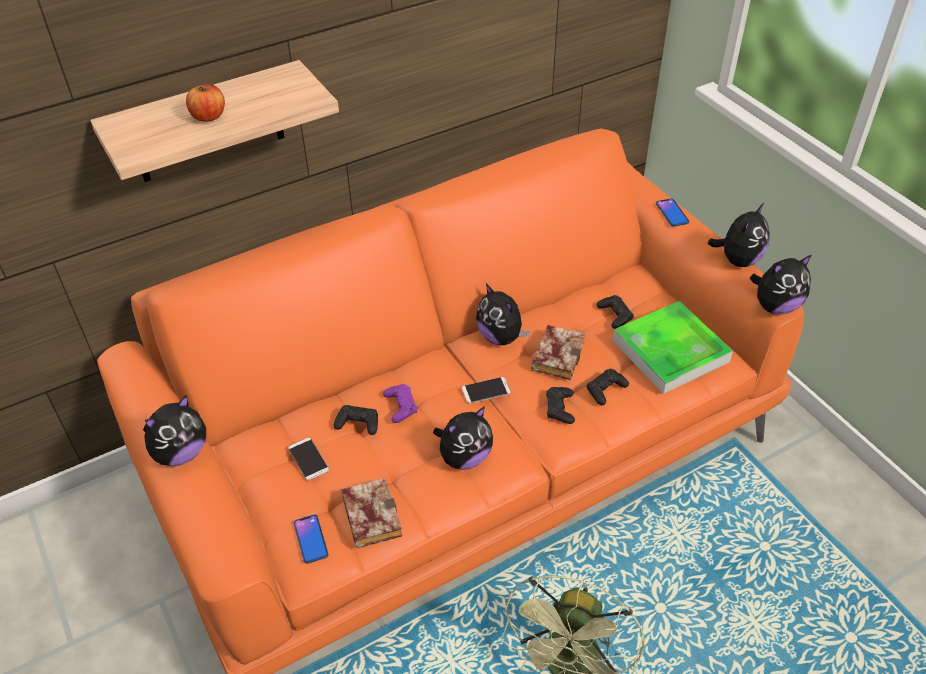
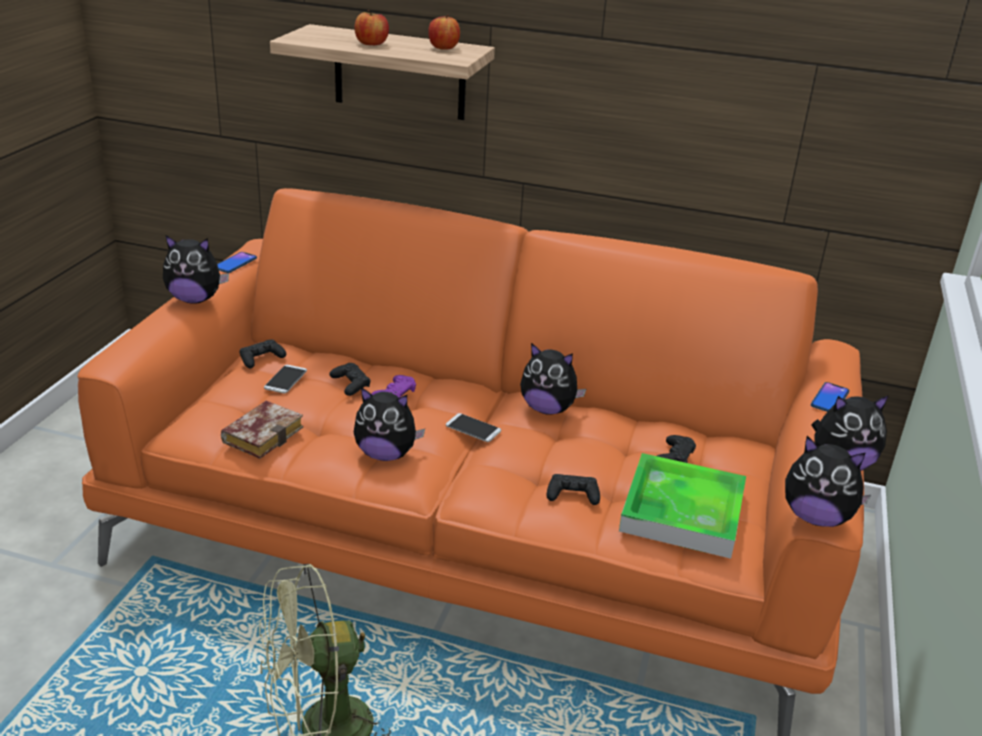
camera: 45 degrees right, 15 degrees down
phone [294,515,328,564] -> phone moved to [217,252,257,273]
plush toy [476,283,529,345] -> plush toy turned 75 degrees counterclockwise [520,343,586,415]
book [531,325,585,380] -> none
black game controller [546,387,575,424] -> black game controller moved to [240,340,286,368]
none -> apple [428,14,460,50]

